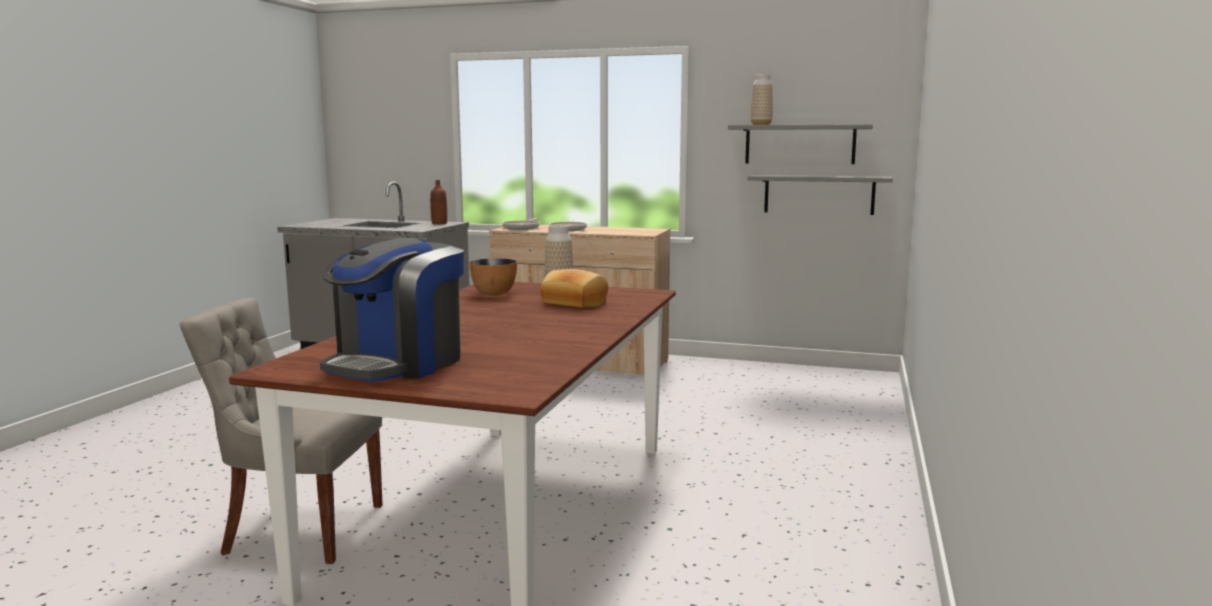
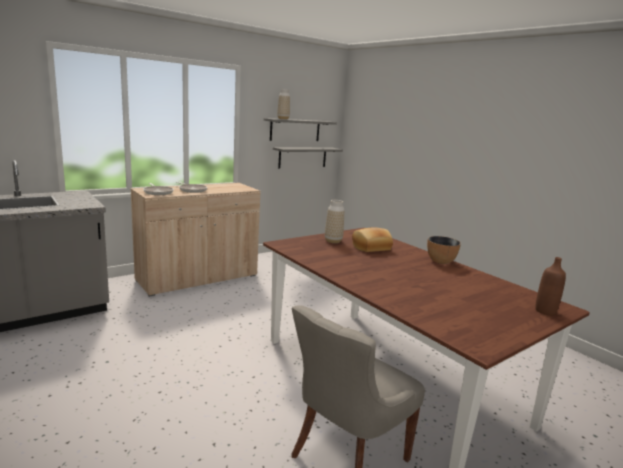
camera: 55 degrees left, 5 degrees up
coffee machine [320,238,464,382] -> none
brown bottle [430,180,447,224] -> brown bottle moved to [535,257,566,315]
bowl [469,258,517,296] -> bowl moved to [427,236,461,264]

